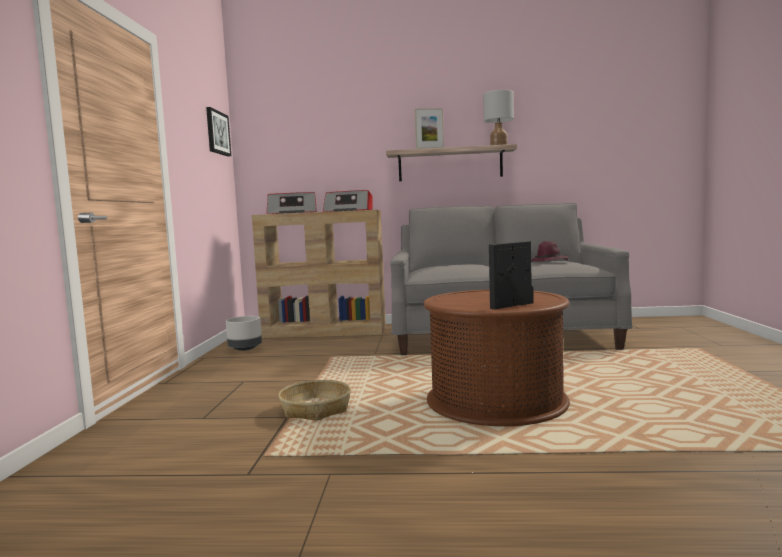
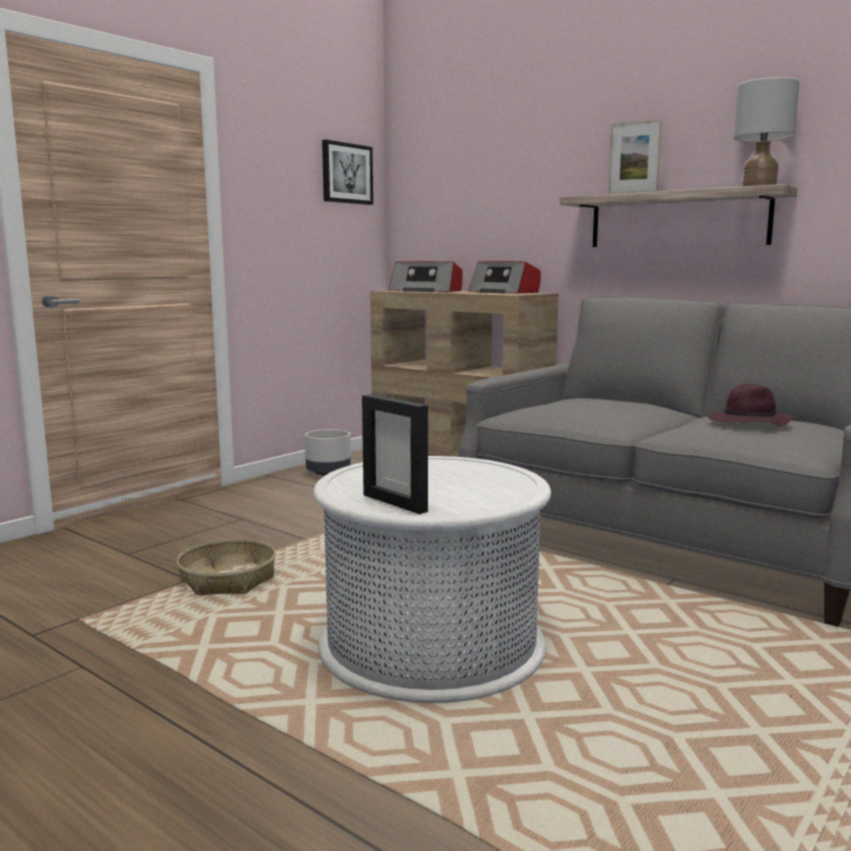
camera: 35 degrees right, 5 degrees up
brown coffee table [423,290,570,426] -> white coffee table [313,456,551,703]
picture frame [489,241,534,310] -> picture frame turned 135 degrees counterclockwise [362,394,428,514]

